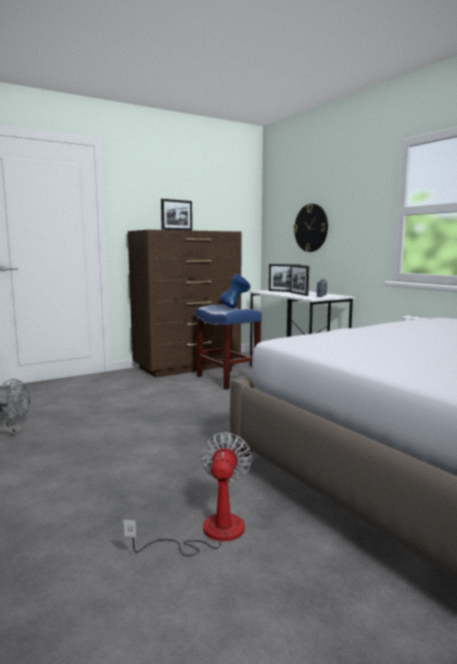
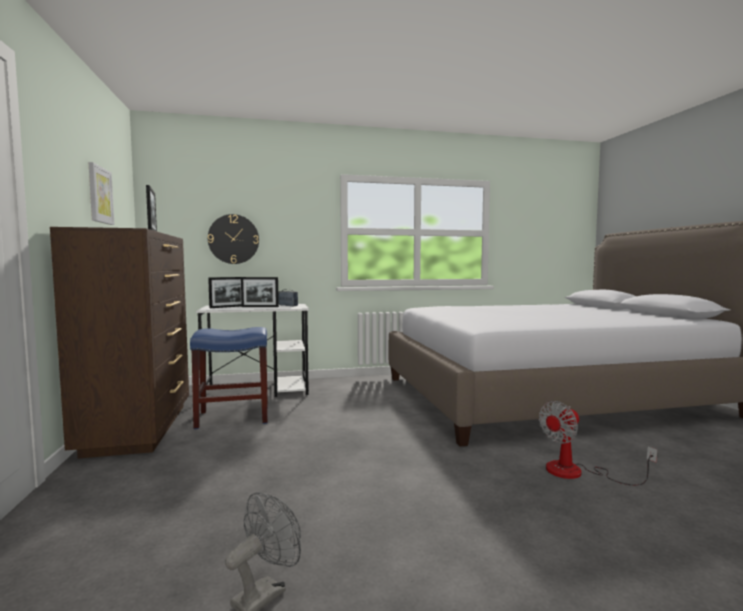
camera: 70 degrees left, 5 degrees down
fan [123,432,252,556] -> fan turned 60 degrees counterclockwise [539,401,658,486]
blue vase [220,274,251,308] -> none
none -> picture [88,162,114,225]

